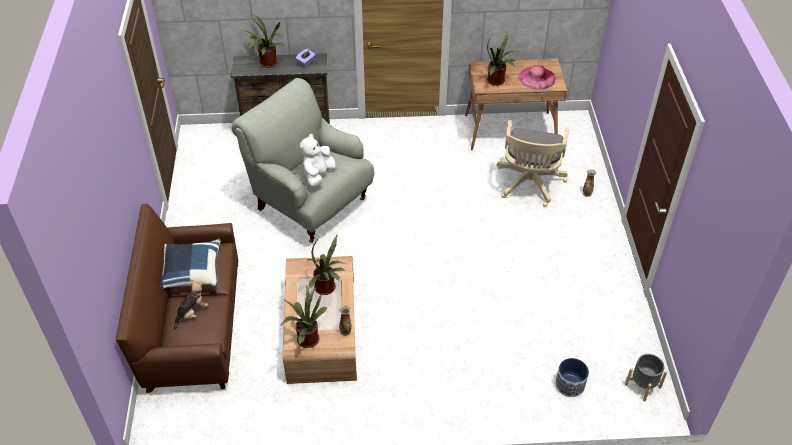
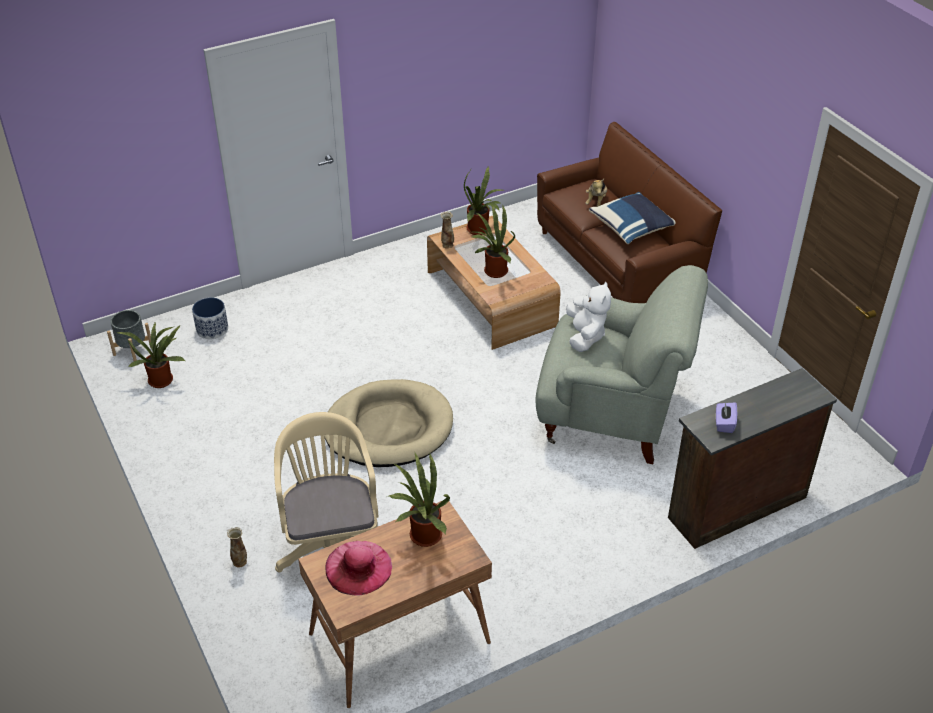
camera: 155 degrees right, 5 degrees down
potted plant [240,14,287,68] -> potted plant moved to [115,323,185,388]
none -> beige dog bed [324,379,453,467]

